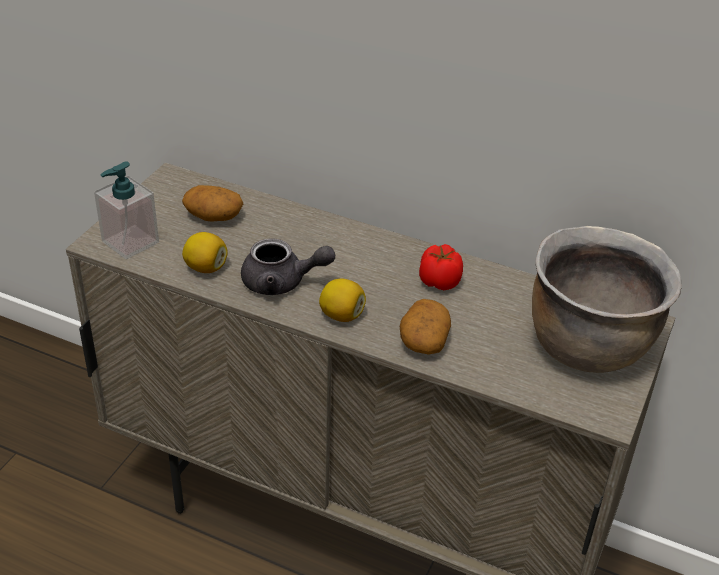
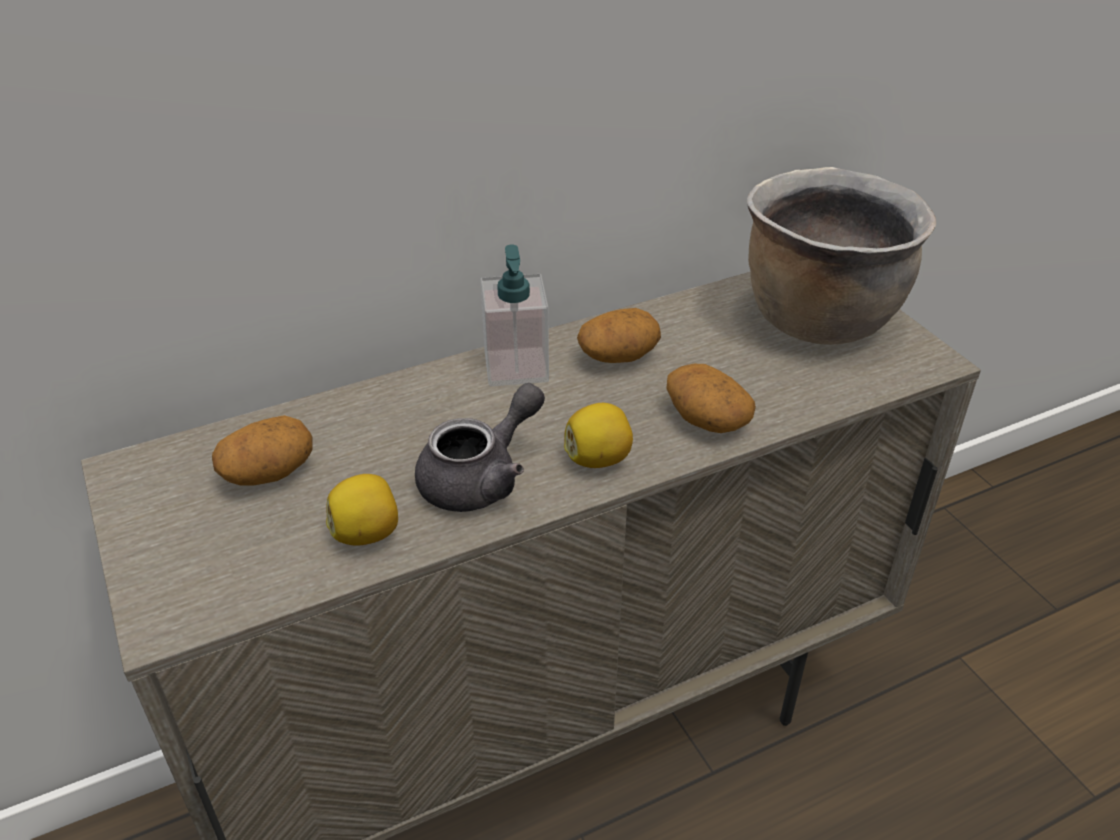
camera: 50 degrees left, 0 degrees up
soap dispenser [94,161,159,259] -> soap dispenser moved to [480,244,549,386]
tomato [419,244,463,290] -> potato [577,308,661,363]

